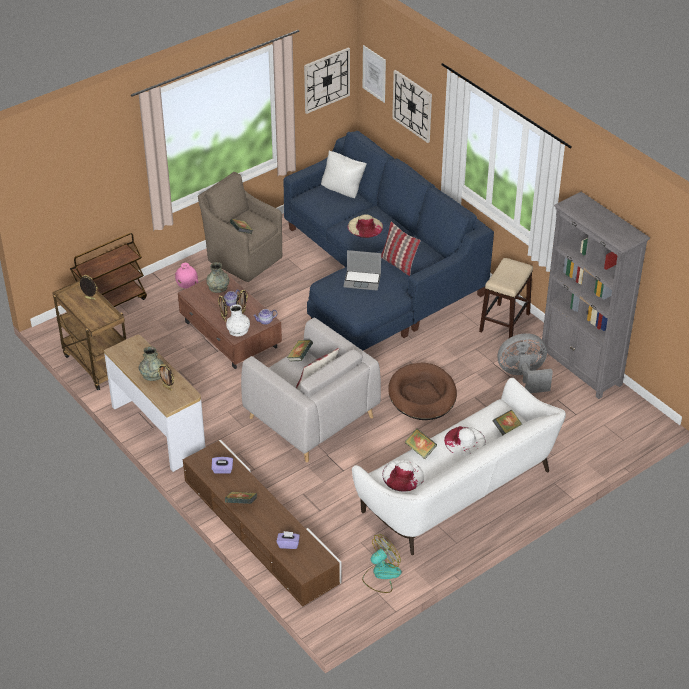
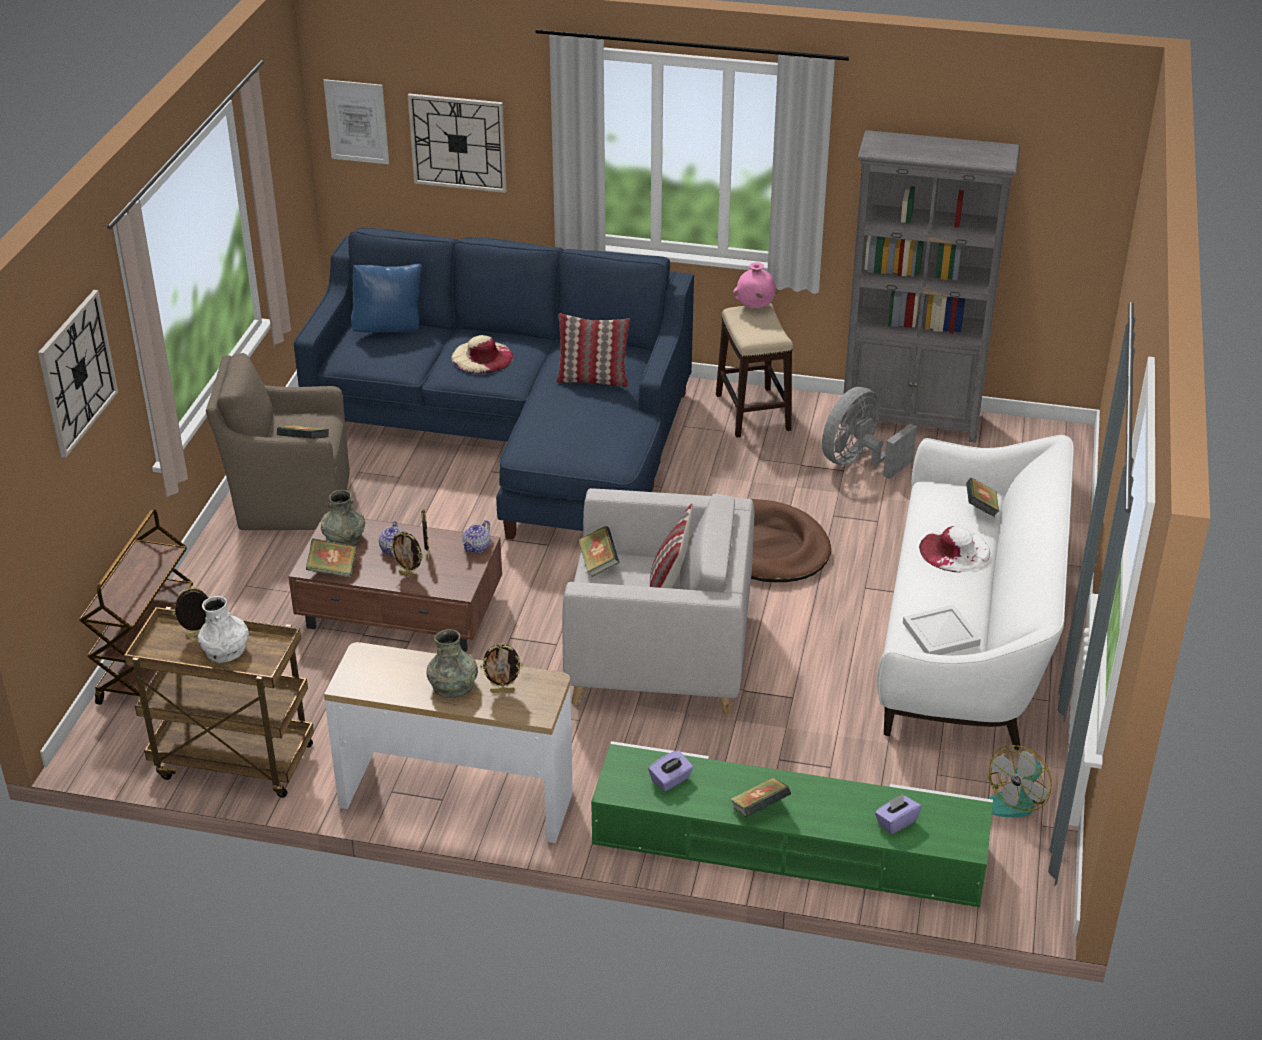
camera: 40 degrees left, 5 degrees down
pink vase [175,263,198,289] -> pink vase moved to [733,263,779,308]
brown tv stand [183,440,341,606] -> green tv stand [591,741,993,907]
white vase [226,304,250,336] -> white vase moved to [197,596,249,663]
wall clock [304,47,350,114] -> wall clock moved to [38,290,118,458]
white pillow [321,151,367,198] -> blue pillow [351,264,422,333]
laptop [343,250,381,291] -> none
fan [362,534,402,593] -> fan turned 150 degrees counterclockwise [988,745,1052,817]
white hat [382,460,424,492] -> white tray [903,605,981,655]
book [405,428,437,459] -> book moved to [306,538,357,578]

